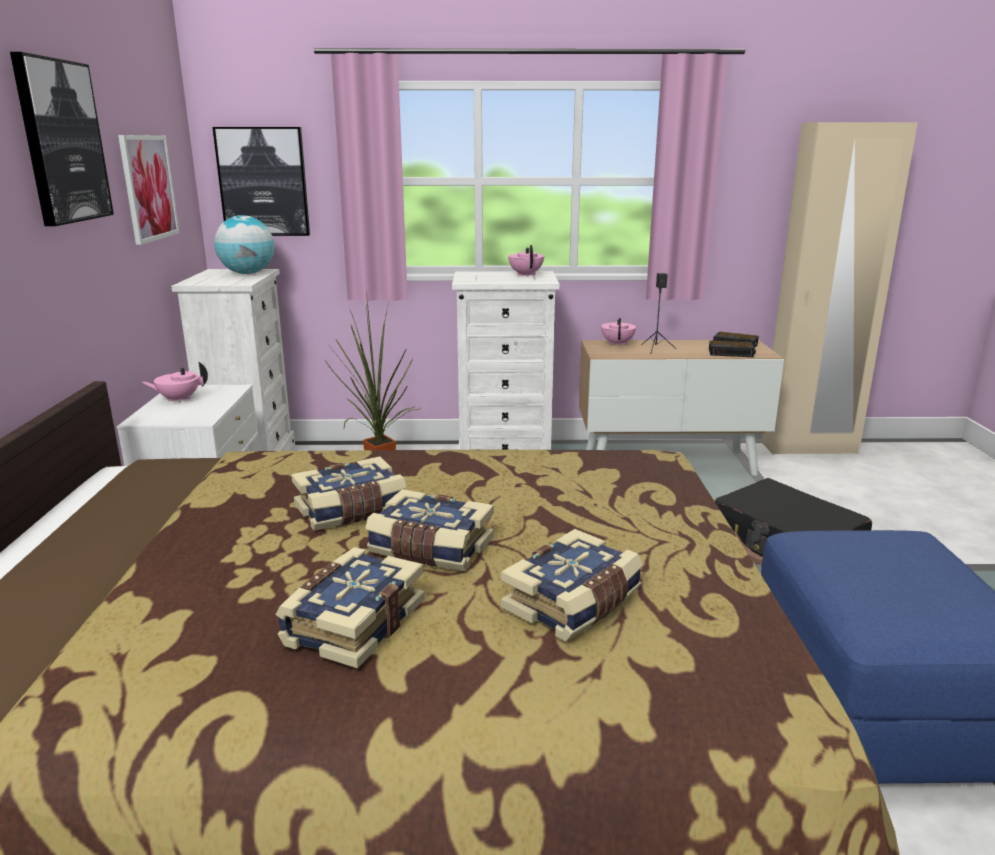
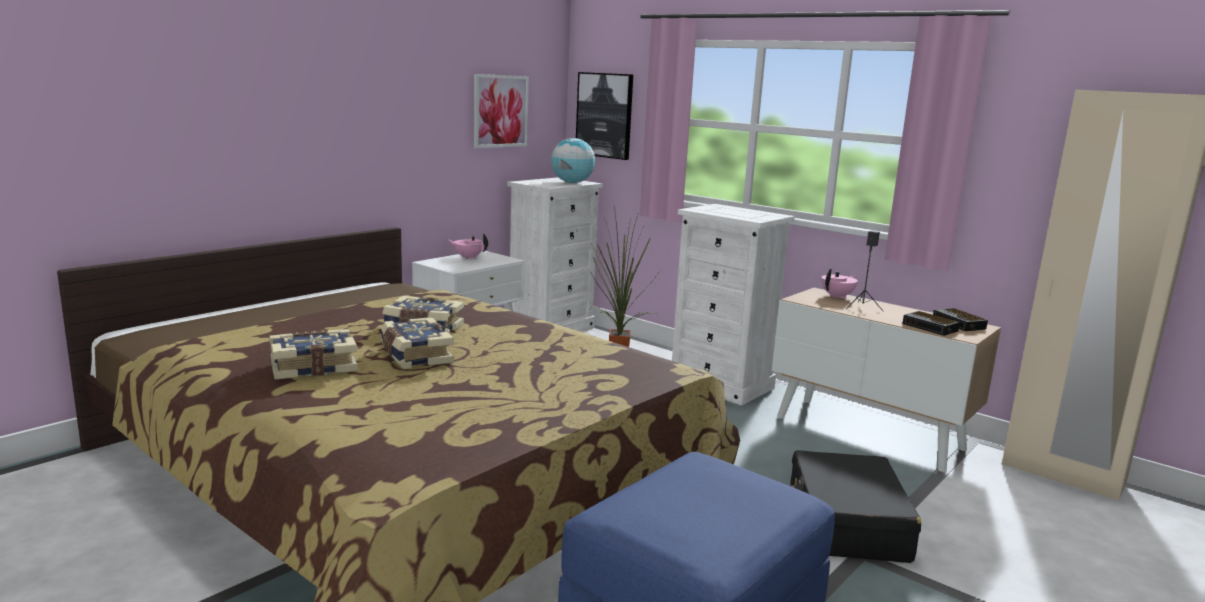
camera: 40 degrees right, 5 degrees down
picture [10,52,114,226] -> none
book [501,529,643,641] -> none
pink teapot [508,245,544,276] -> none

